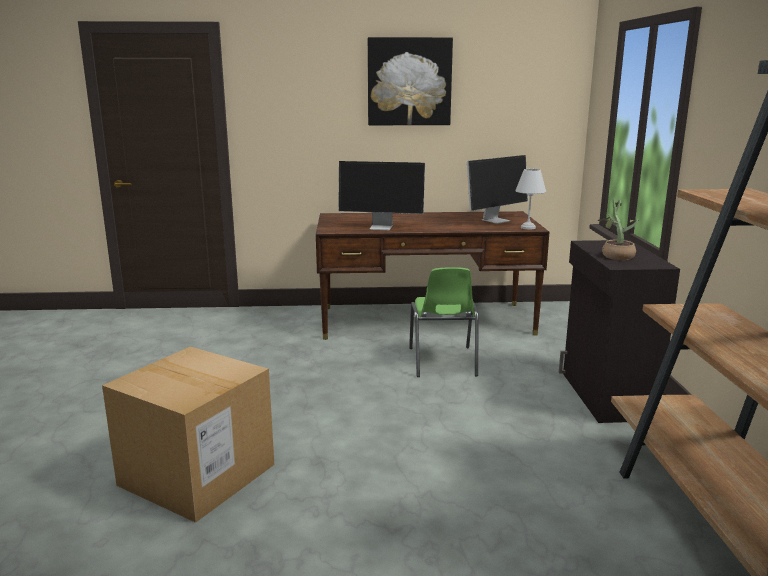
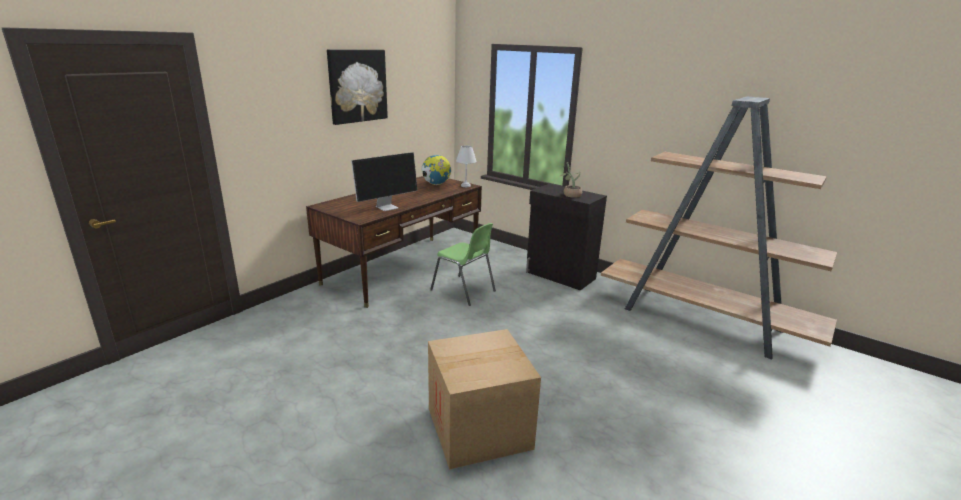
camera: 50 degrees left, 5 degrees up
monitor [467,155,528,224] -> globe [421,155,451,185]

